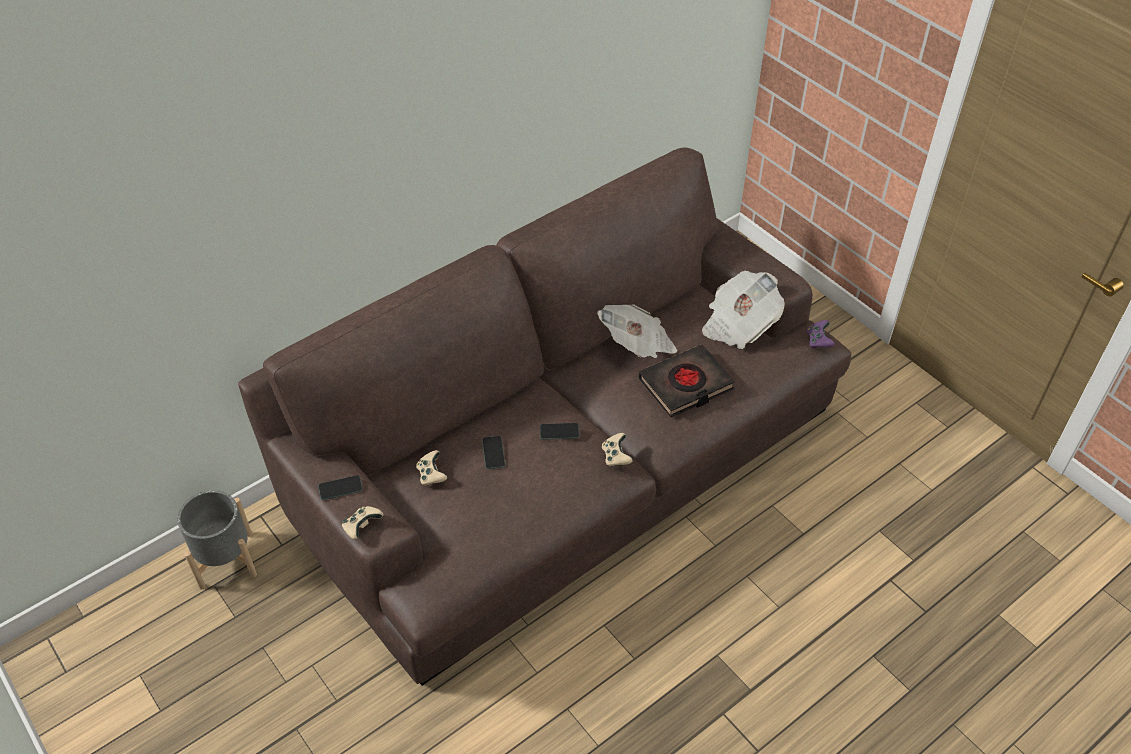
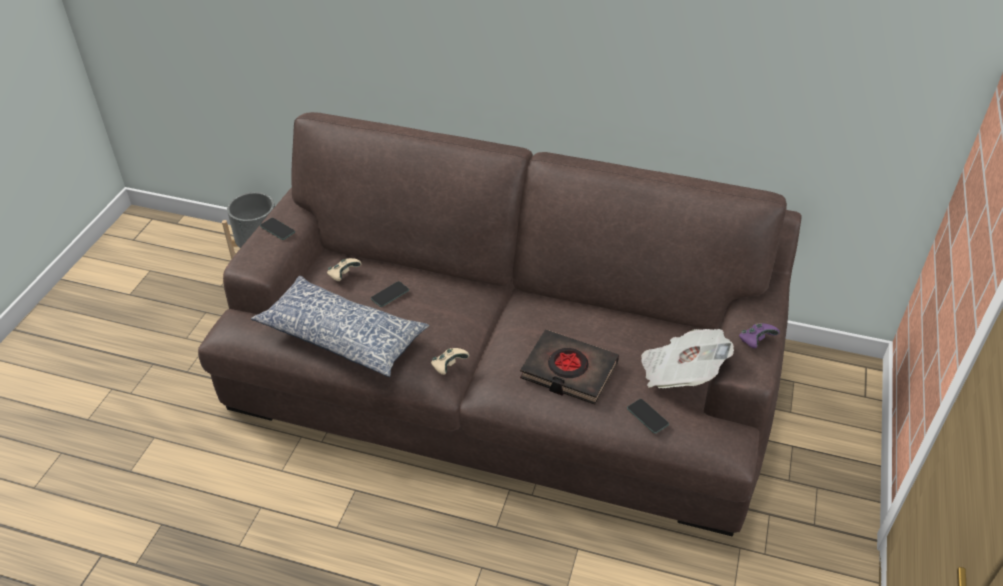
camera: 55 degrees right, 5 degrees down
beige game controller [342,506,383,539] -> none
phone [540,423,579,440] -> phone moved to [627,399,669,434]
newspaper [597,305,677,358] -> none
purple game controller [806,320,835,349] -> purple game controller moved to [739,323,780,349]
none -> pillow [251,276,429,377]

